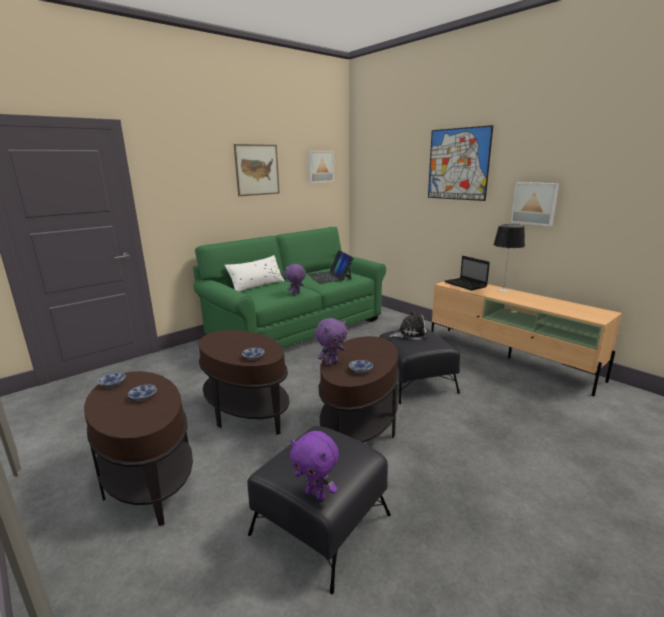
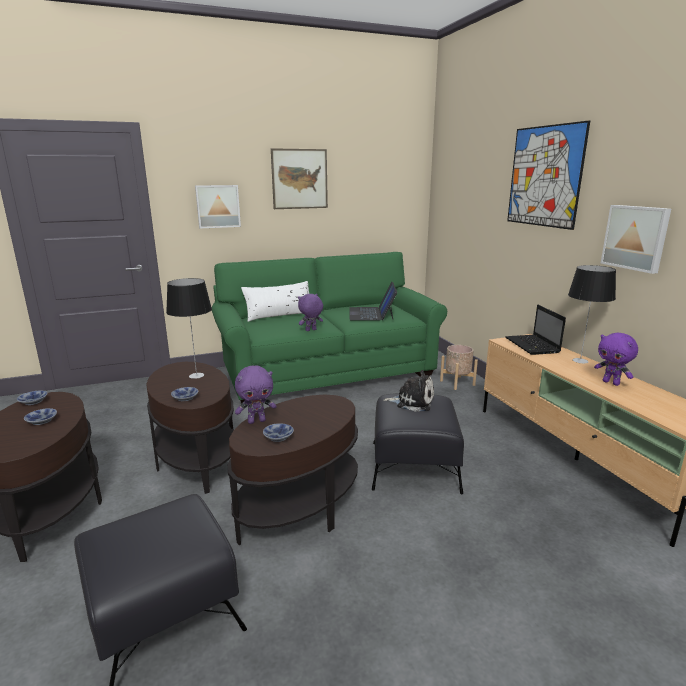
camera: 20 degrees right, 0 degrees up
purple plush toy [290,431,339,500] -> purple plush toy moved to [594,332,638,386]
picture [308,151,334,183] -> picture moved to [195,185,241,228]
none -> table lamp [166,278,212,379]
none -> beige planter [440,345,478,390]

